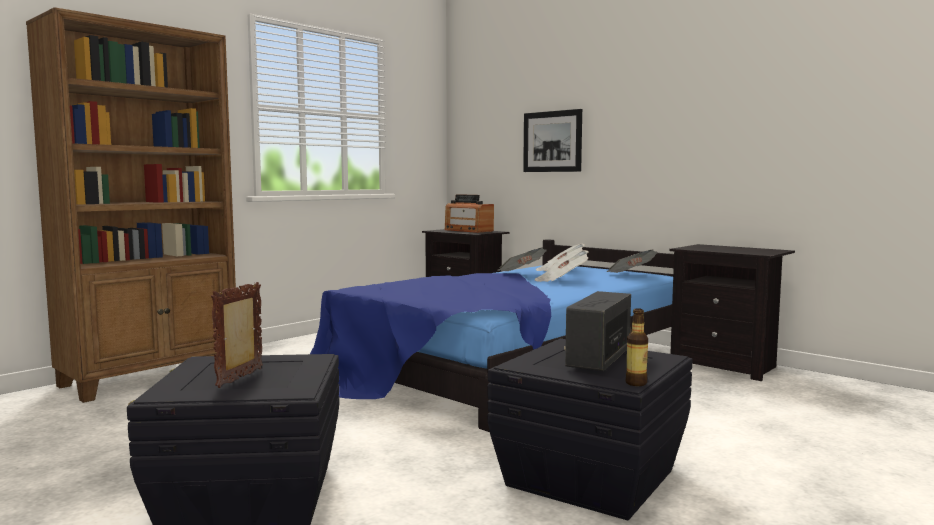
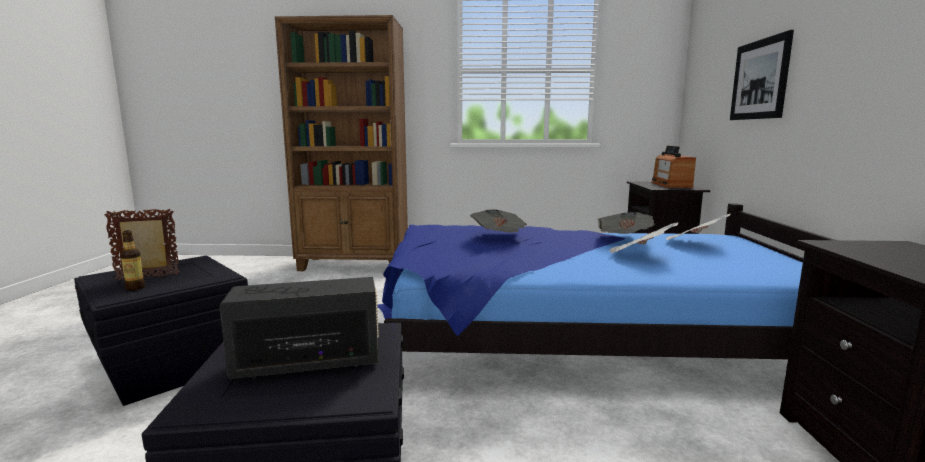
camera: 50 degrees right, 5 degrees up
newspaper [606,249,658,273] -> newspaper moved to [470,209,526,232]
bottle [625,308,648,386] -> bottle moved to [120,230,145,290]

